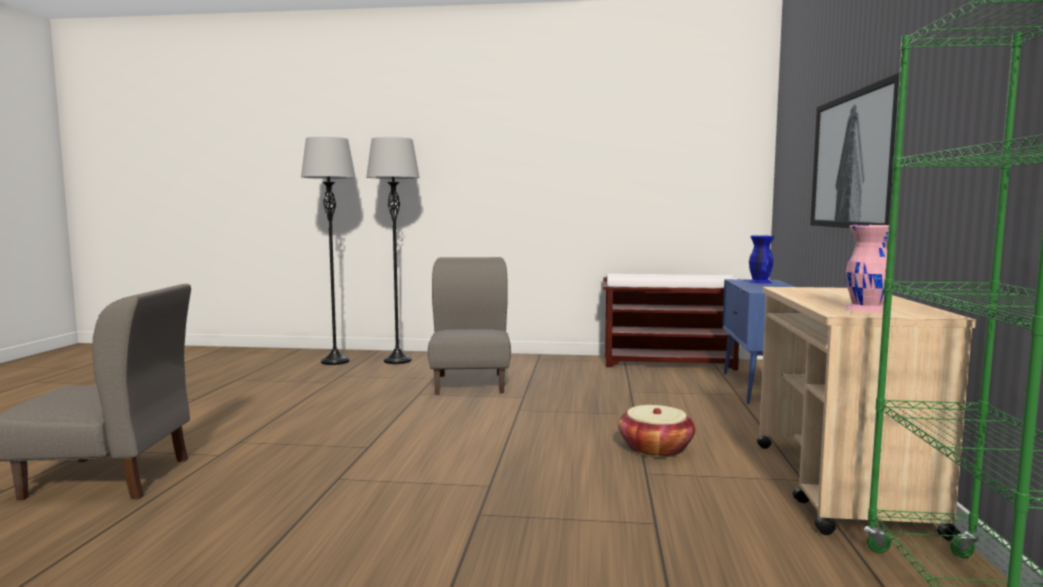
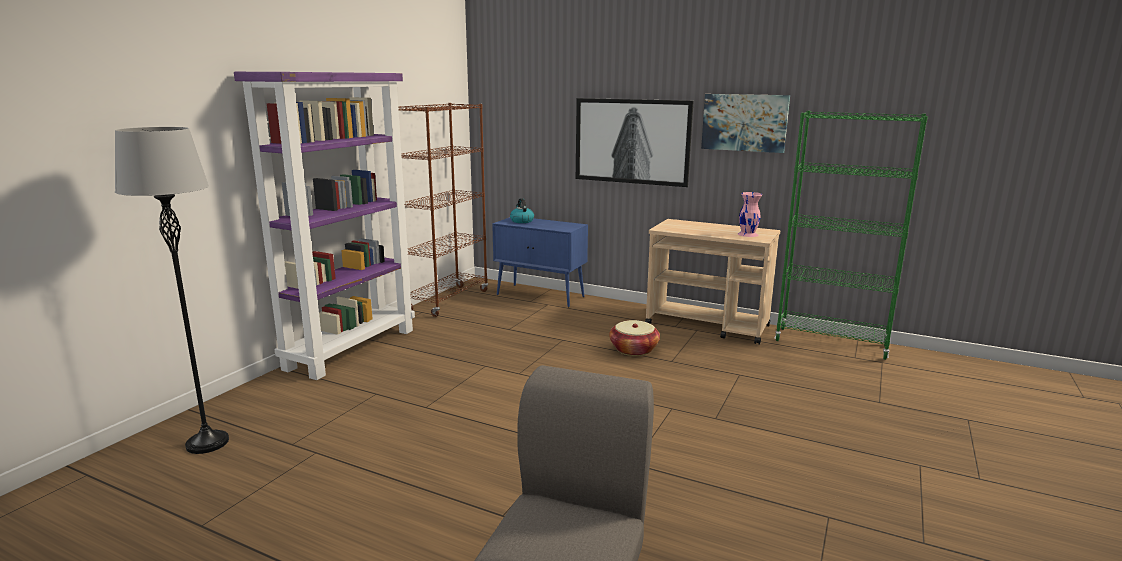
camera: 70 degrees left, 10 degrees up
grey floor lamp [366,137,420,364] -> none
grey chair [428,257,511,395] -> none
brown bench [603,274,741,370] -> brown bookcase [398,103,488,317]
blue vase [749,235,774,284] -> kettle [510,198,534,223]
none -> purple bookcase [234,72,415,380]
none -> picture [701,94,790,153]

